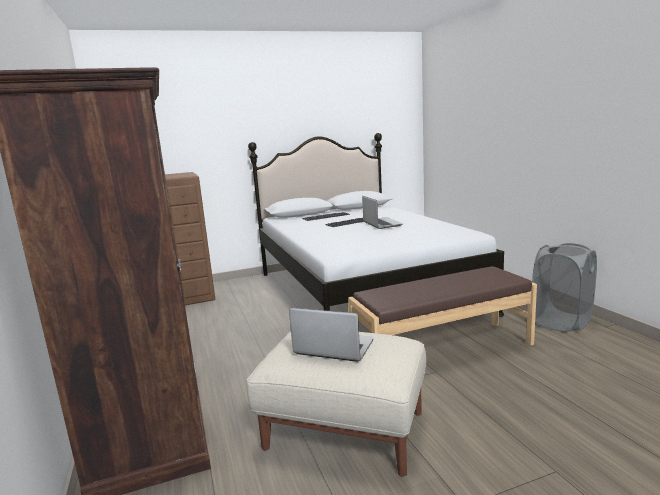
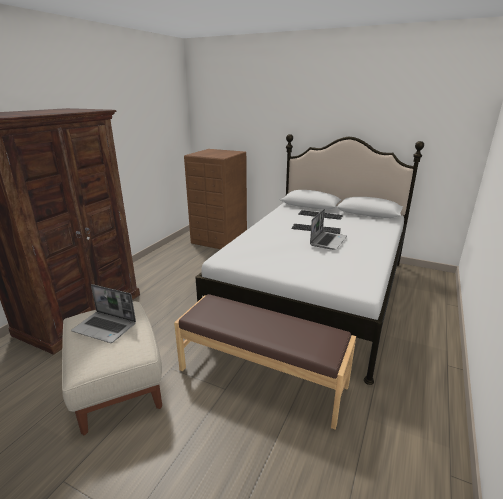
camera: 45 degrees right, 10 degrees up
laptop [289,308,374,362] -> laptop turned 135 degrees clockwise [71,284,136,343]
grey laundry basket [532,243,597,332] -> none

